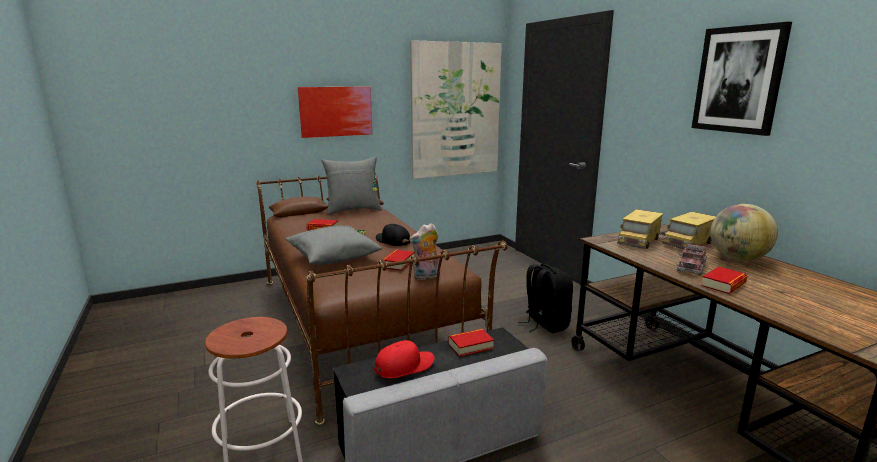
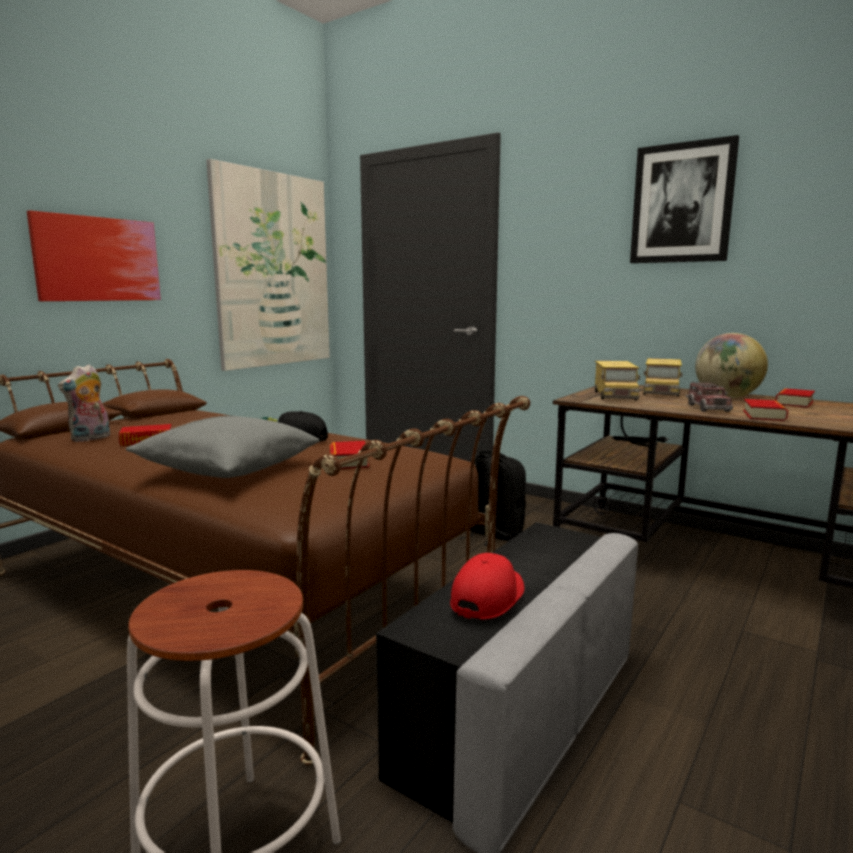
camera: 30 degrees left, 5 degrees down
grey pillow [321,157,382,215] -> none
plush toy [409,223,440,280] -> plush toy moved to [58,364,110,442]
book [448,329,494,357] -> book moved to [776,388,815,408]

